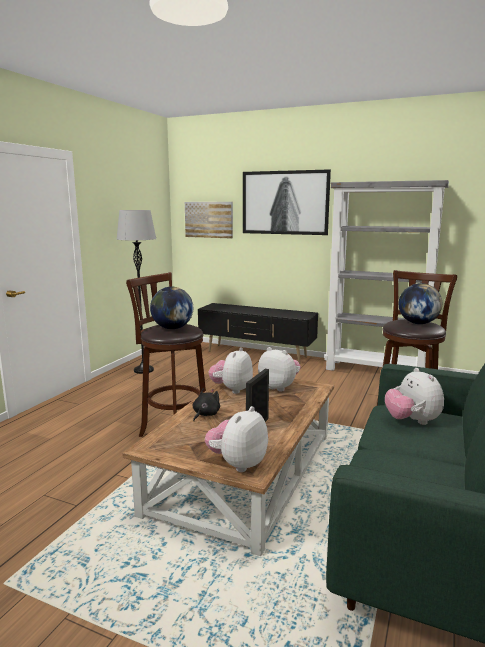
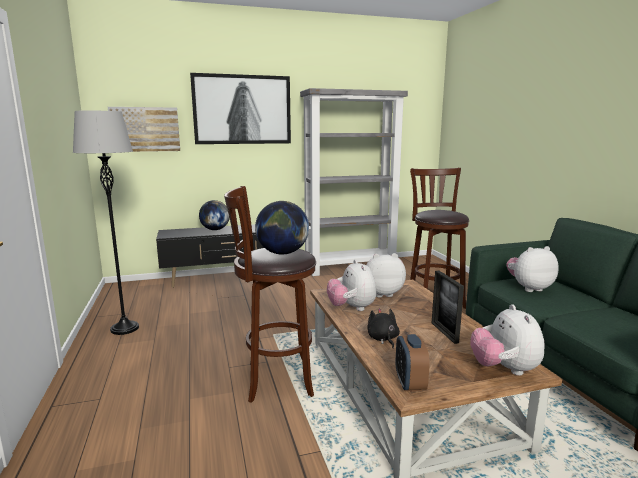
camera: 40 degrees left, 0 degrees up
plush toy [385,368,444,425] -> plush toy turned 135 degrees clockwise [506,246,559,292]
globe [399,283,442,324] -> globe moved to [199,200,230,230]
none -> alarm clock [396,334,430,392]

